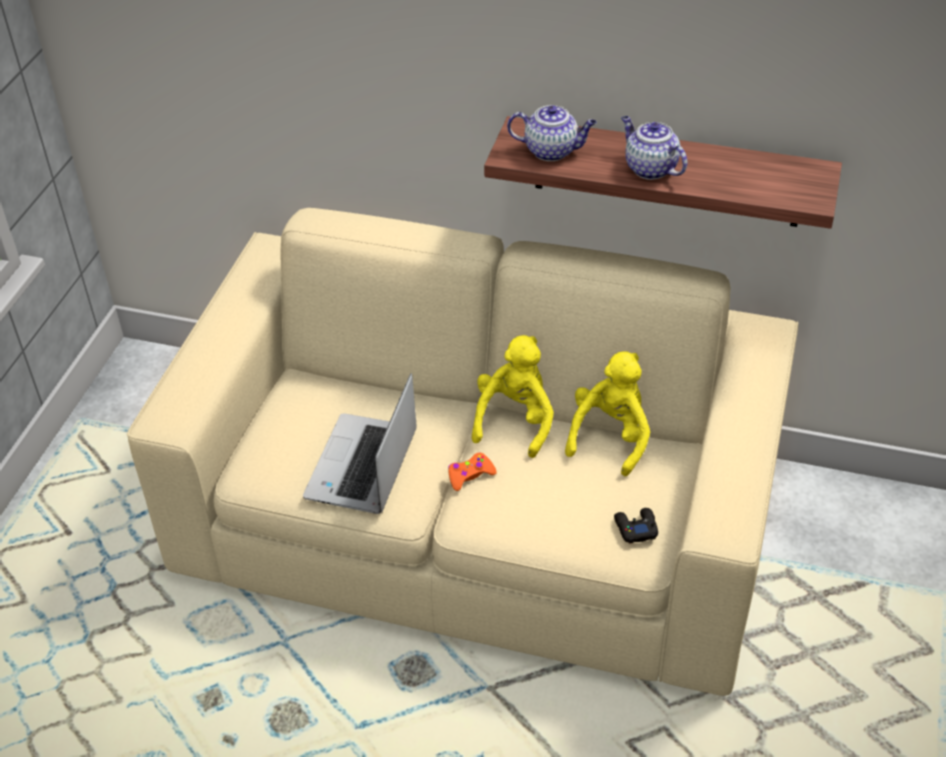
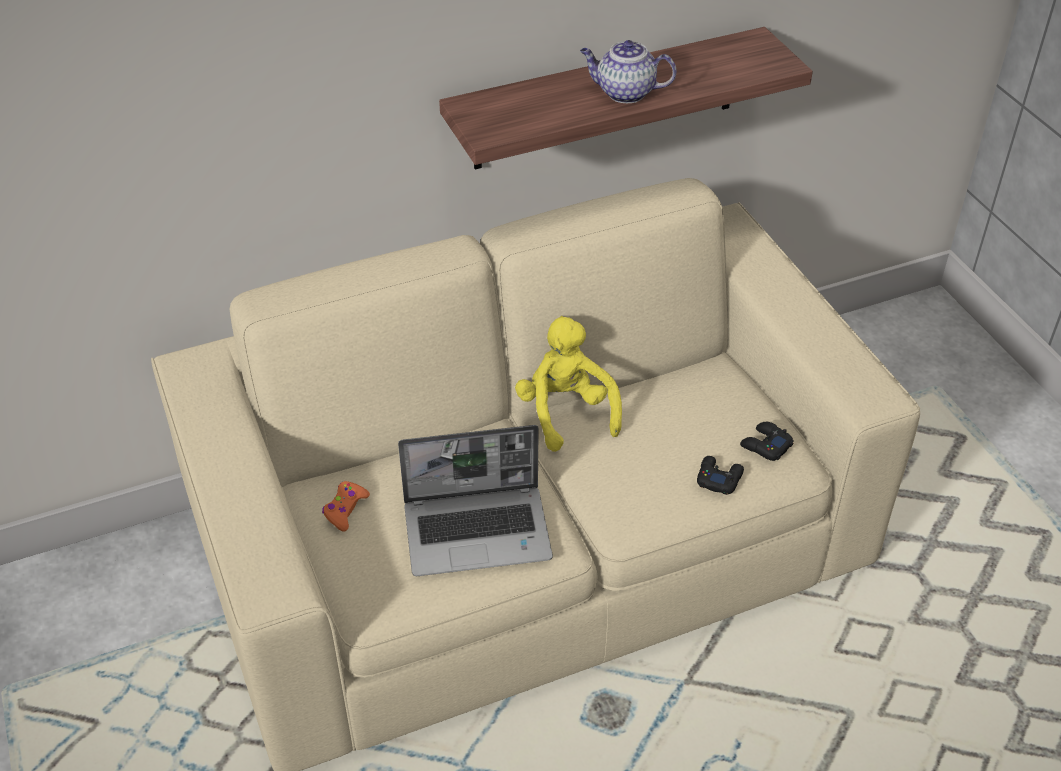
camera: 40 degrees left, 0 degrees up
laptop [303,373,417,514] -> laptop turned 75 degrees counterclockwise [398,425,553,576]
orange game controller [448,452,497,491] -> orange game controller moved to [322,481,370,532]
teapot [507,105,597,161] -> none
yellow plush toy [565,351,650,476] -> none
none -> black game controller [697,456,744,495]

